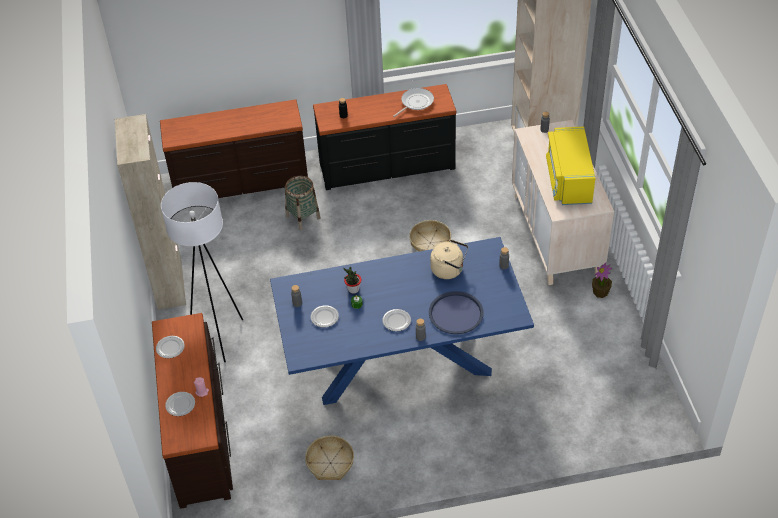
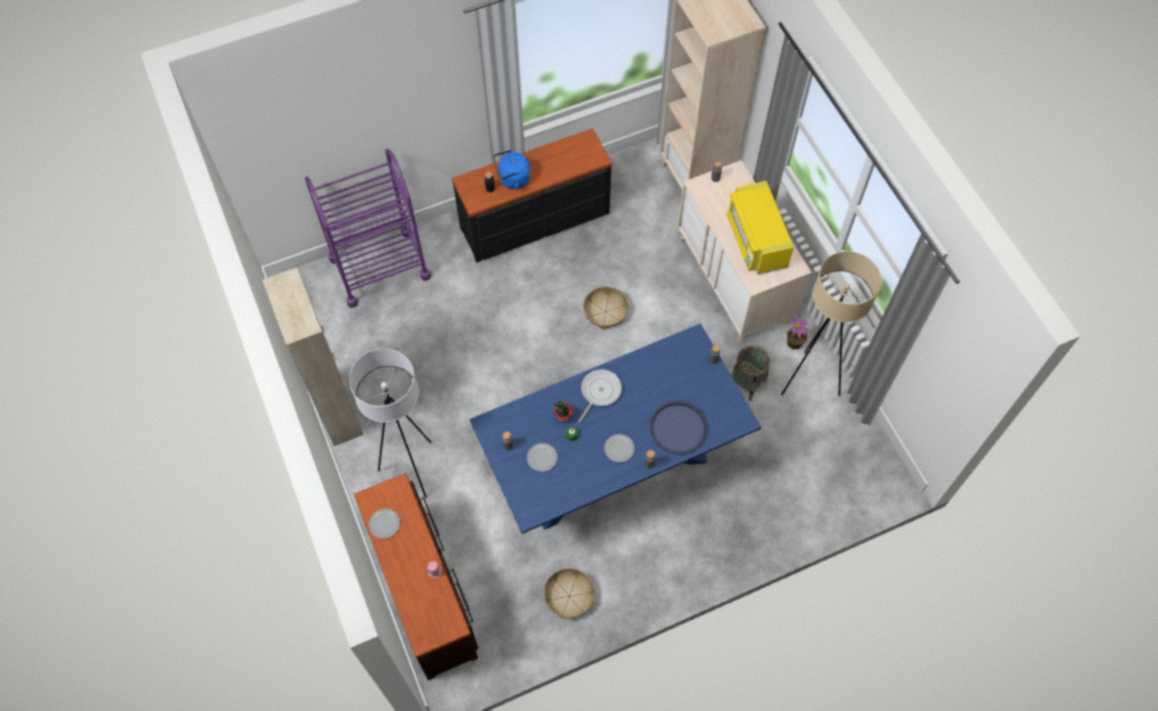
camera: 15 degrees left, 15 degrees up
brown dresser [160,99,308,198] -> purple cart [305,149,431,308]
plate [165,392,195,416] -> none
basket [285,176,321,230] -> basket moved to [731,346,770,401]
frying pan [393,88,434,117] -> frying pan moved to [578,369,622,422]
beige kettle [430,239,468,279] -> none
none -> blue kettle [494,150,531,189]
none -> beige floor lamp [781,251,882,396]

